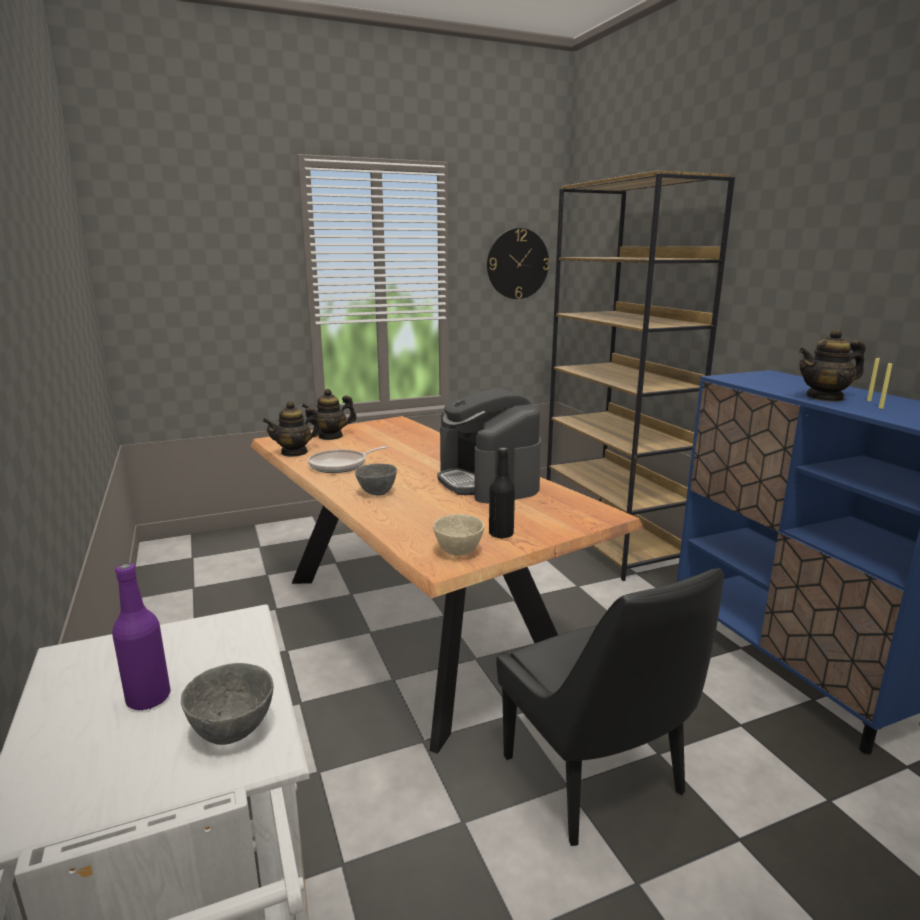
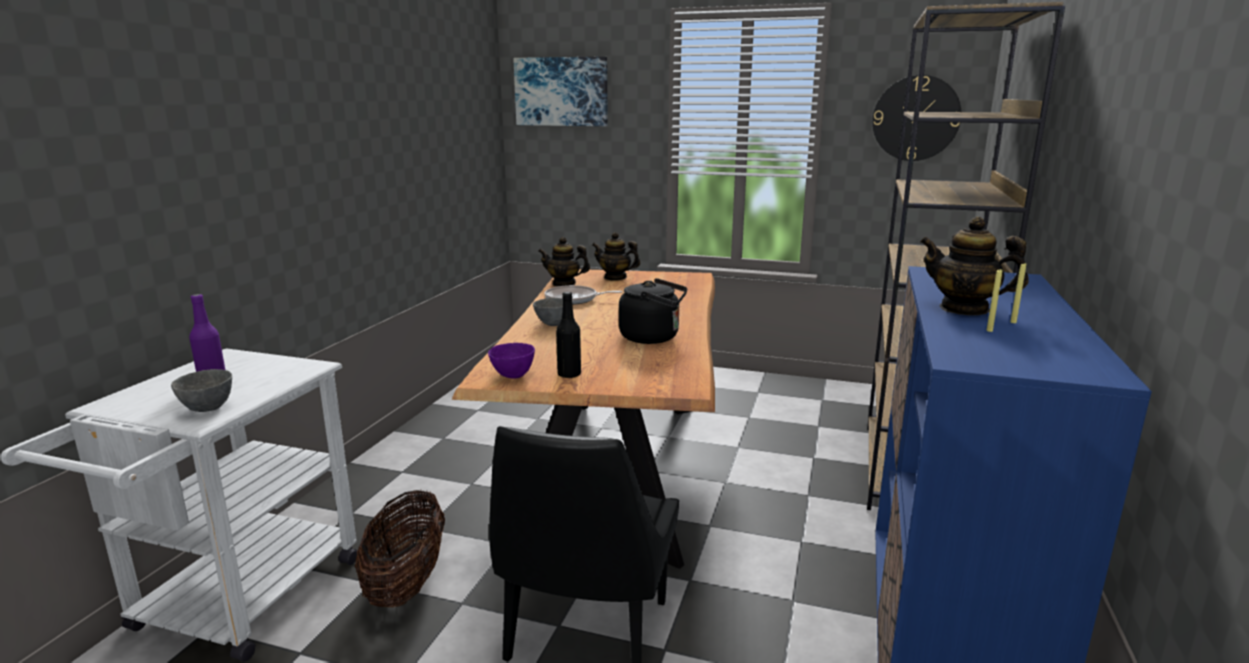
camera: 40 degrees right, 0 degrees up
beige bowl [433,514,485,556] -> purple bowl [488,343,535,379]
coffee machine [437,389,541,504] -> black kettle [619,278,687,344]
none -> basket [355,490,445,608]
none -> picture [513,56,608,126]

